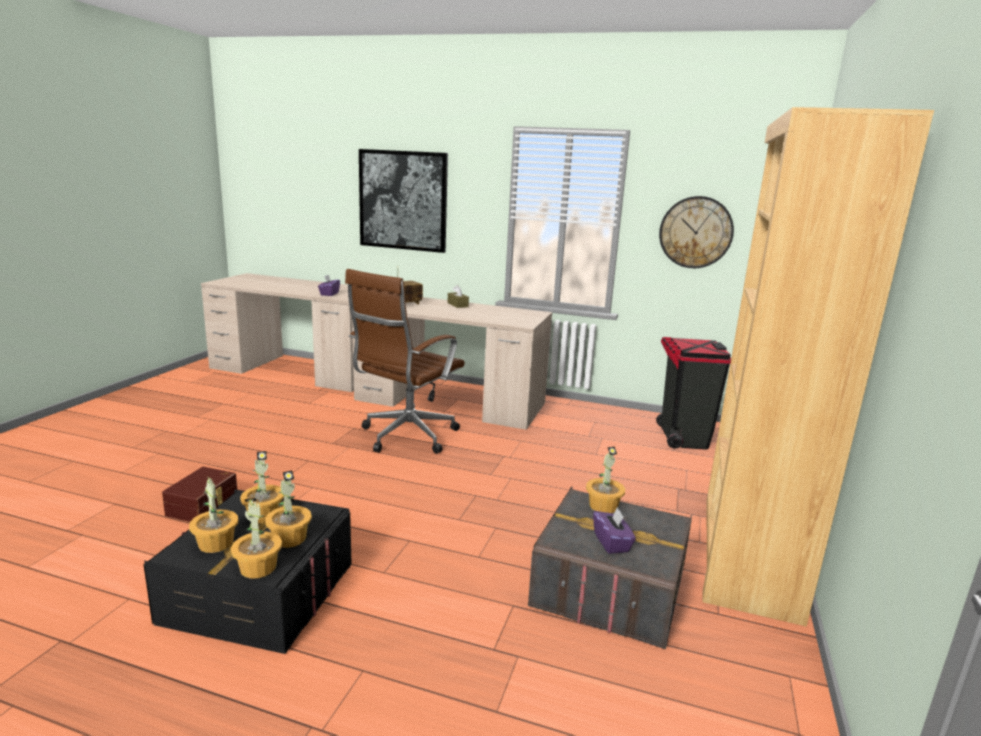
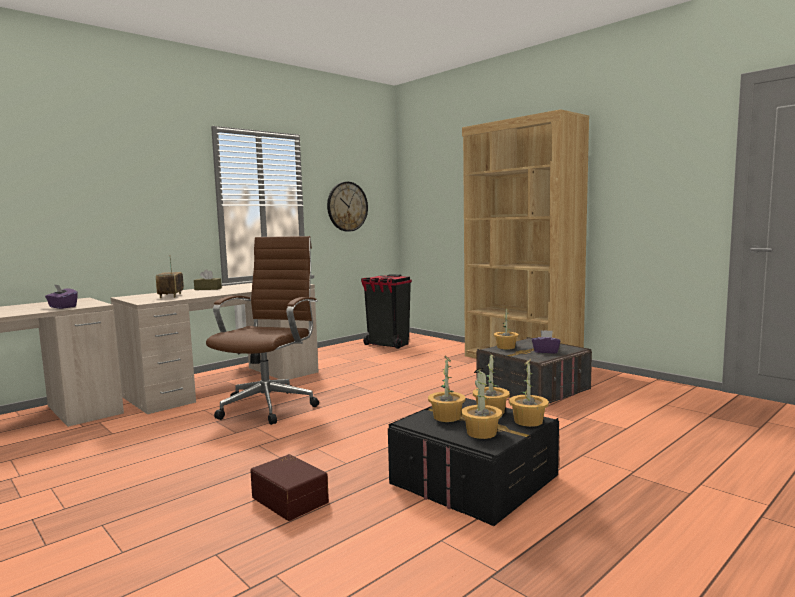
camera: 60 degrees left, 10 degrees down
brown office chair [345,269,465,454] -> brown office chair turned 135 degrees counterclockwise [206,236,319,425]
picture [359,149,448,253] -> none

